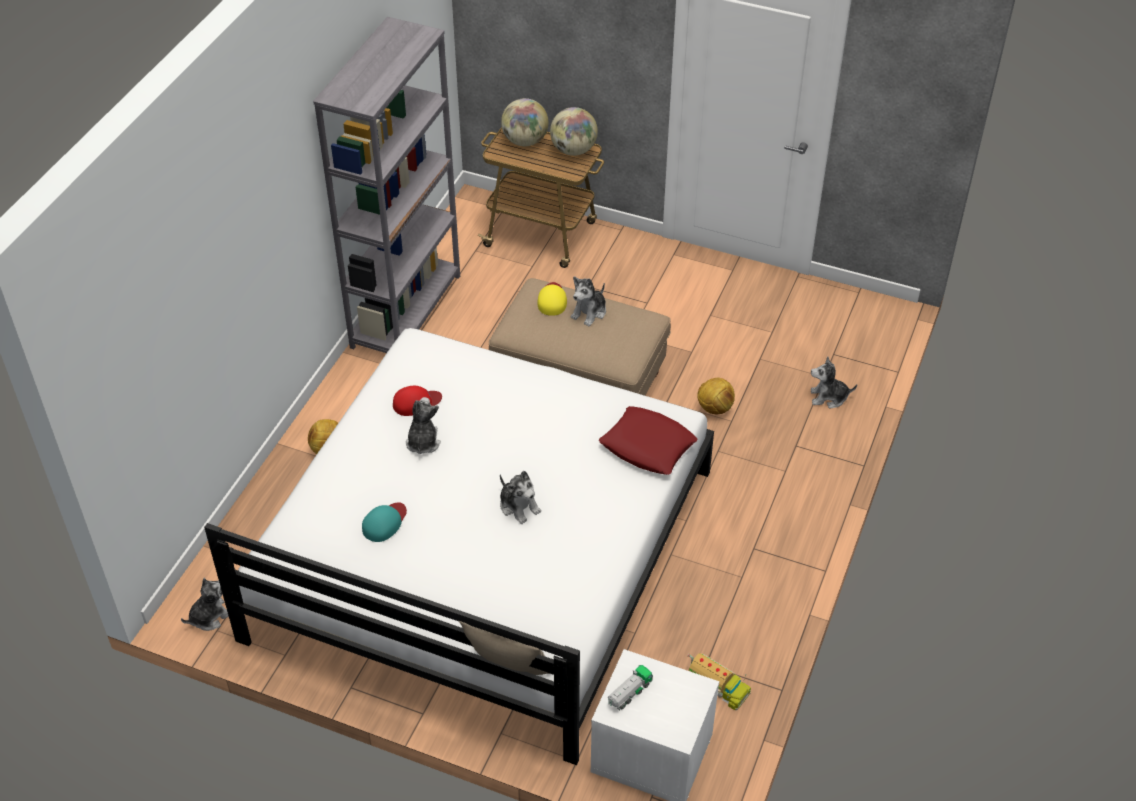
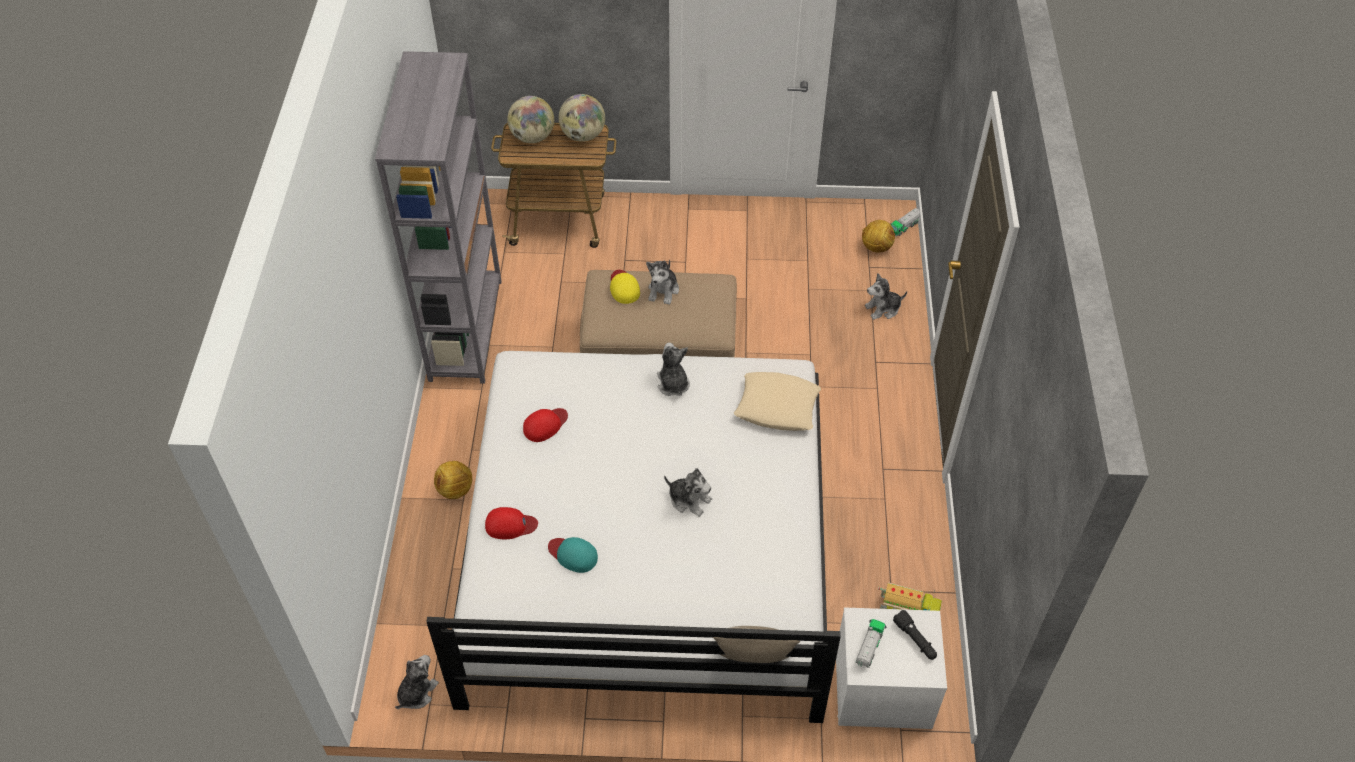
camera: 20 degrees left, 5 degrees up
turquoise cap [362,502,407,542] -> turquoise cap turned 75 degrees counterclockwise [548,537,598,573]
plush toy [406,397,441,454] -> plush toy moved to [657,343,690,396]
red pillow [599,406,698,475] -> beige pillow [734,372,821,431]
football [697,378,735,415] -> football moved to [862,220,895,253]
none -> red cap [485,507,538,539]
none -> toy truck [890,208,920,237]
none -> black flashlight [893,610,937,660]

